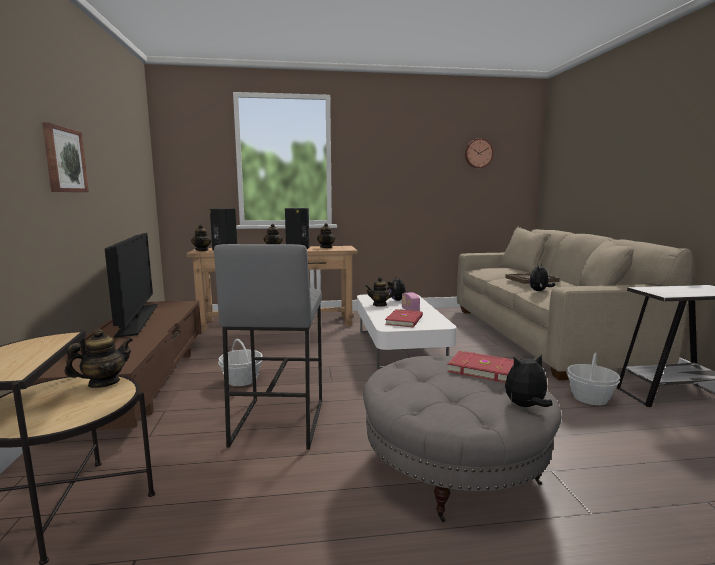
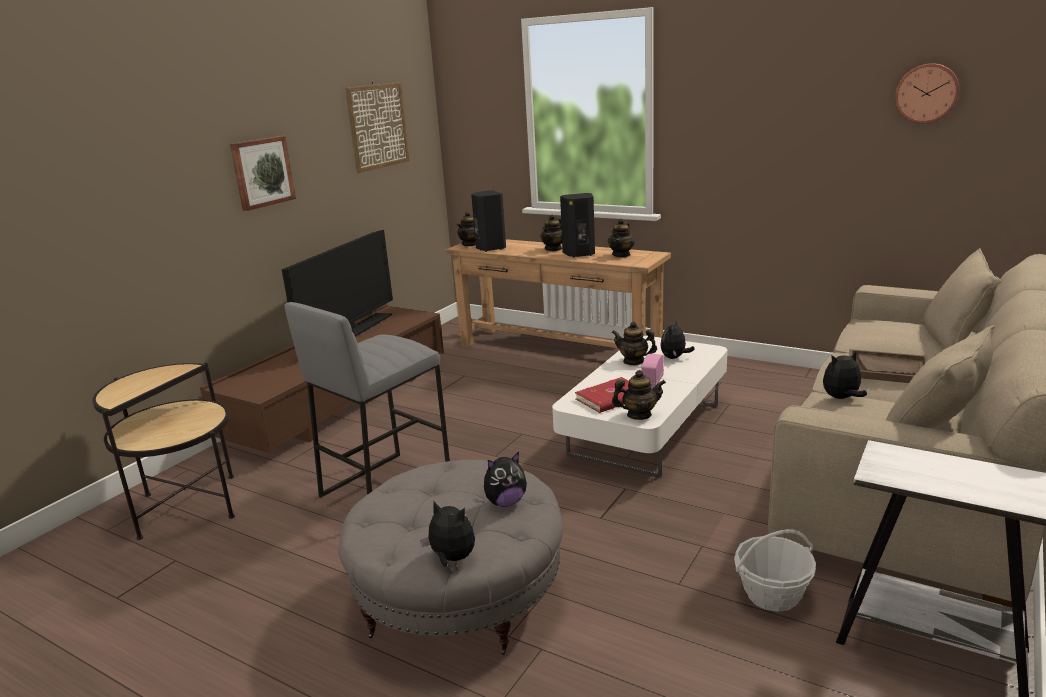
camera: 40 degrees right, 10 degrees up
teapot [64,329,133,388] -> teapot moved to [612,370,666,420]
basket [218,339,263,386] -> none
red book [447,351,514,383] -> plush toy [484,452,527,507]
none -> picture [345,82,410,173]

